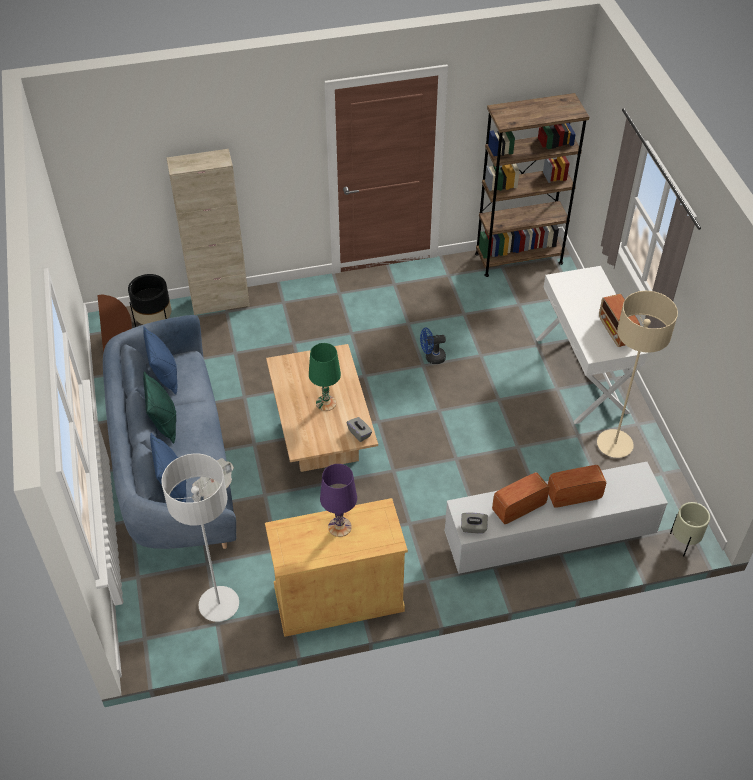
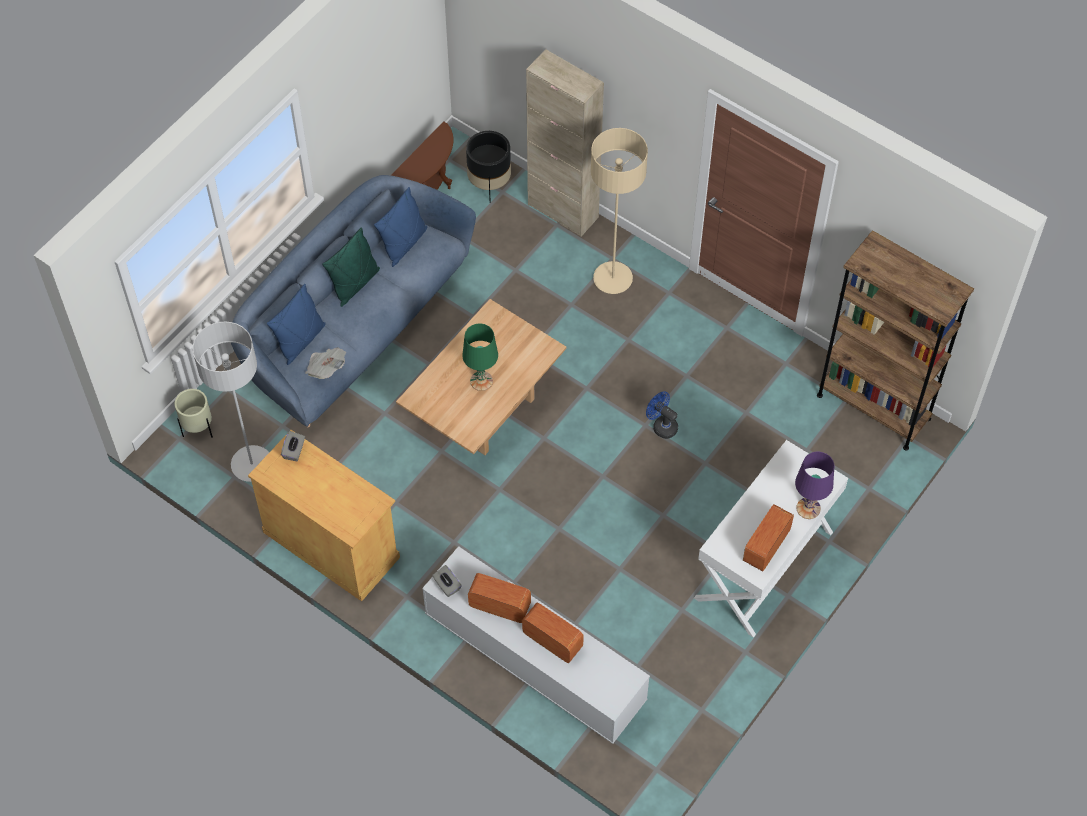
camera: 50 degrees right, 10 degrees up
purple table lamp [320,464,357,537] -> purple table lamp moved to [795,452,834,519]
grey tissue box [347,417,372,442] -> grey tissue box moved to [281,431,305,461]
beige floor lamp [597,291,678,458] -> beige floor lamp moved to [591,128,648,294]
beige planter [670,502,710,557] -> beige planter moved to [175,389,213,438]

